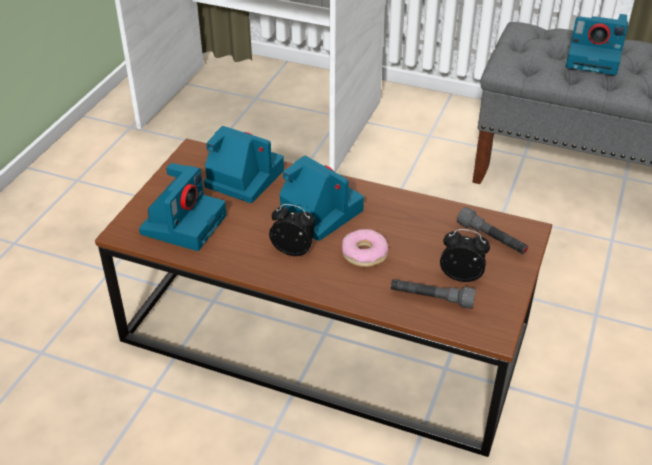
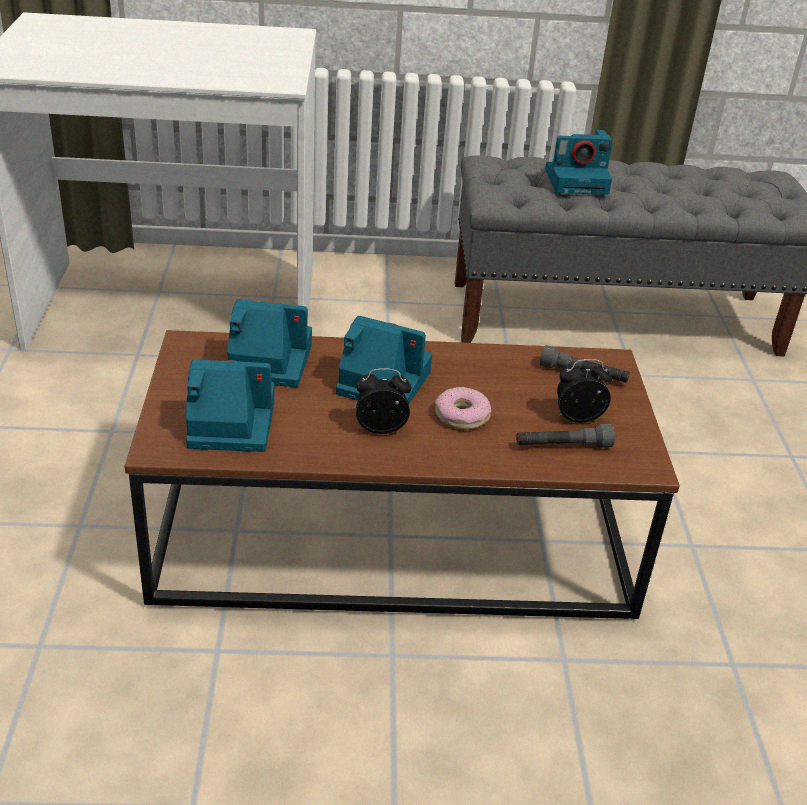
camera: 25 degrees left, 5 degrees down
camera [139,163,226,251] -> camera turned 90 degrees counterclockwise [186,359,274,452]

